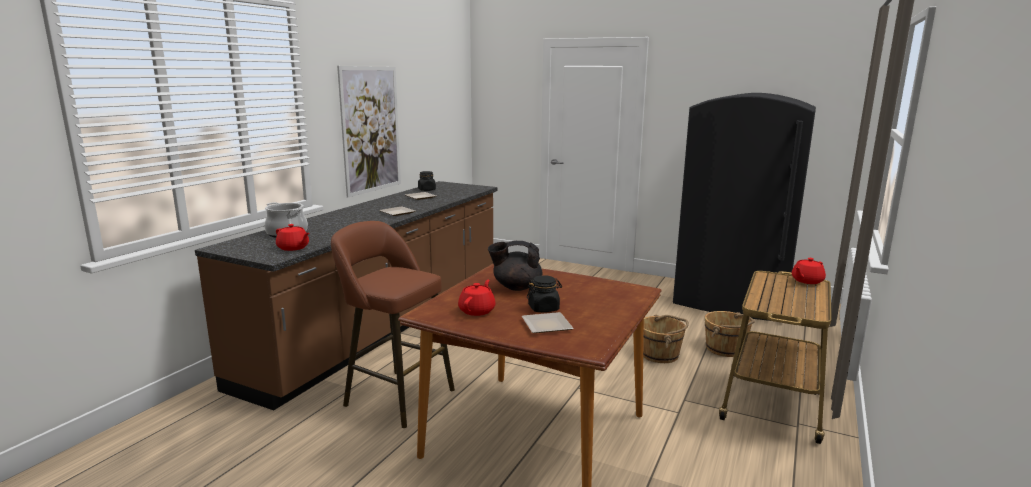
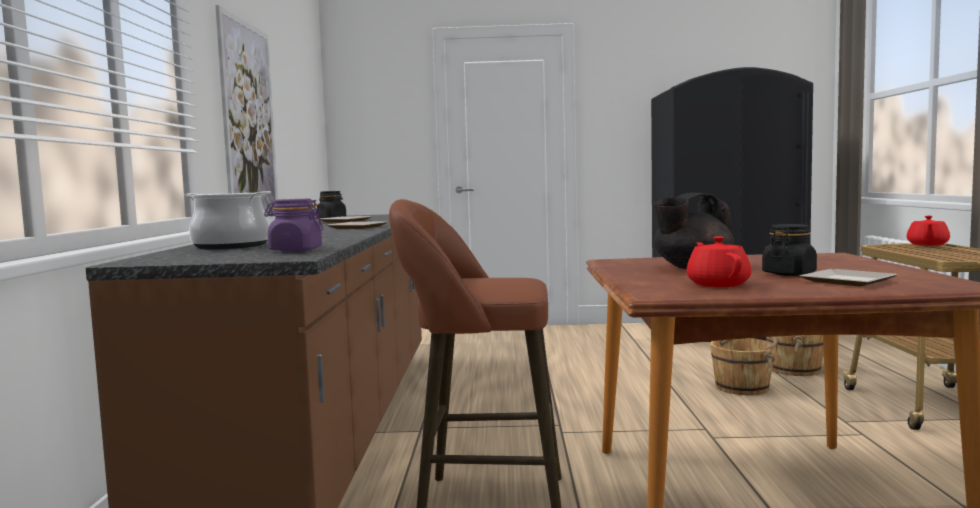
camera: 25 degrees left, 10 degrees down
red teapot [276,224,309,251] -> purple jar [264,199,323,252]

